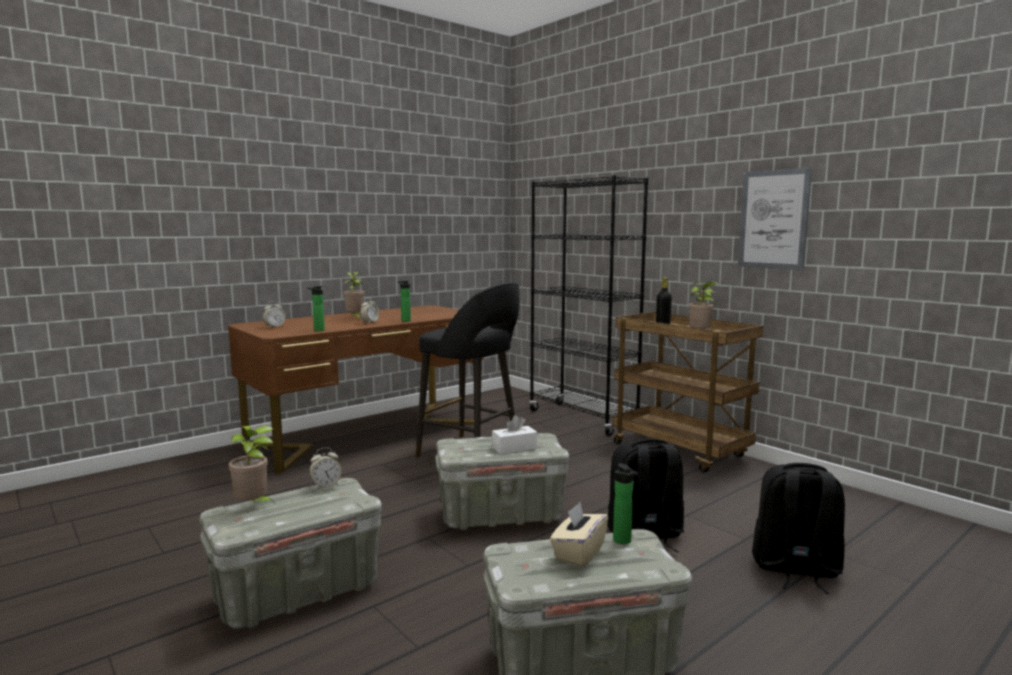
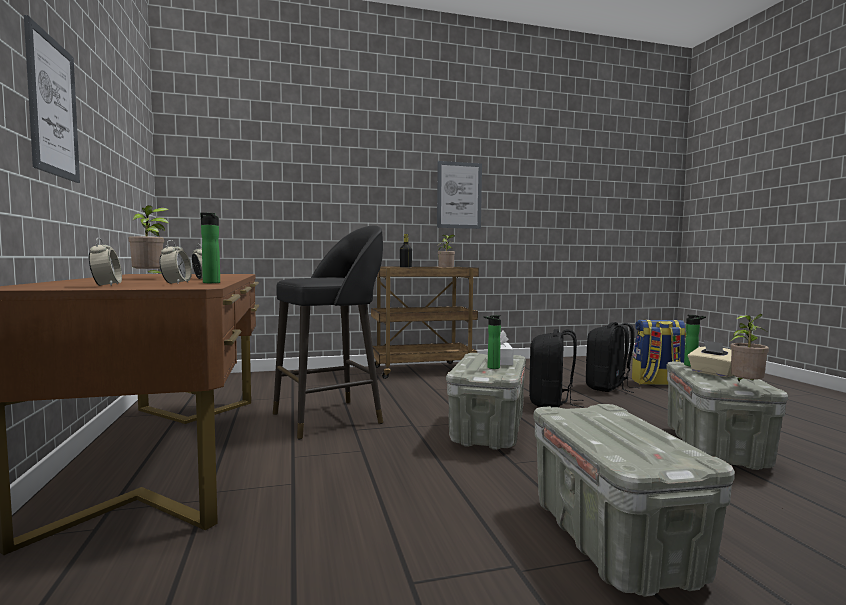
camera: 65 degrees left, 5 degrees down
potted plant [229,426,275,503] -> potted plant moved to [729,314,769,382]
alarm clock [309,447,342,489] -> alarm clock moved to [159,240,192,284]
bottle [398,281,411,322] -> bottle moved to [483,315,501,369]
black bookcase [529,175,649,436] -> none
none -> picture [24,15,80,183]
none -> backpack [632,320,686,385]

